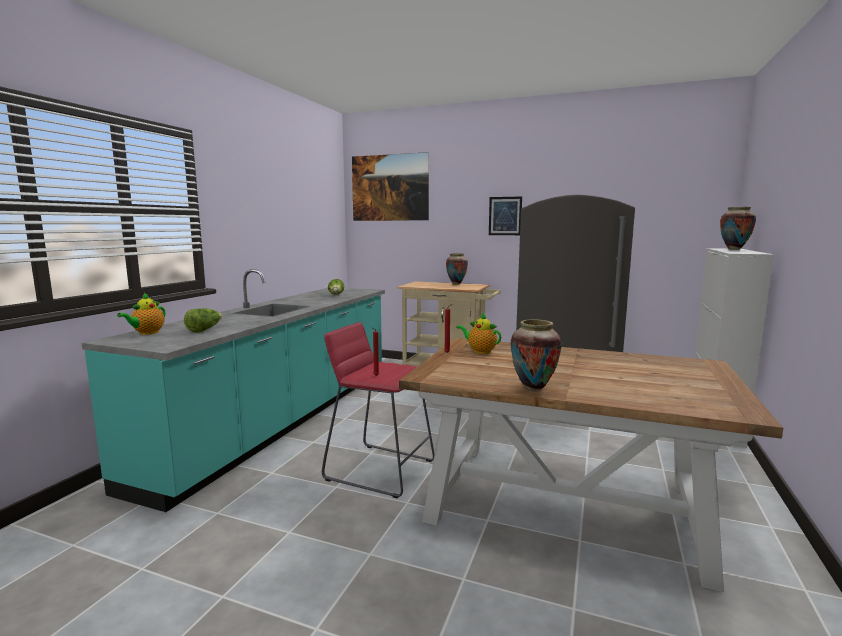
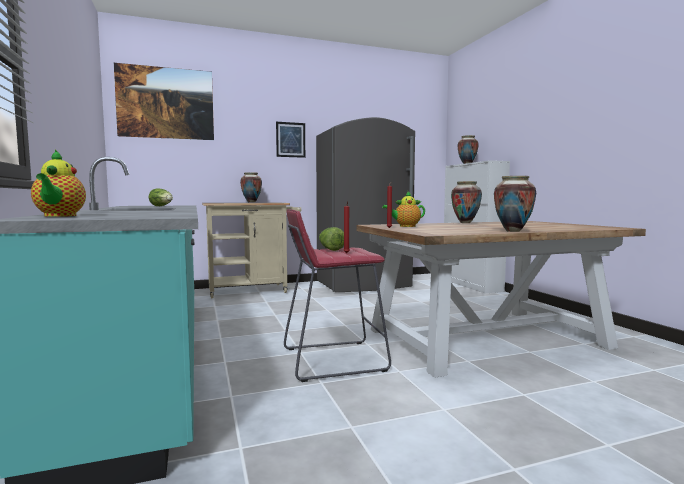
camera: 40 degrees left, 5 degrees down
lettuce [184,308,222,333] -> lettuce moved to [319,227,344,251]
none -> vase [451,181,482,223]

